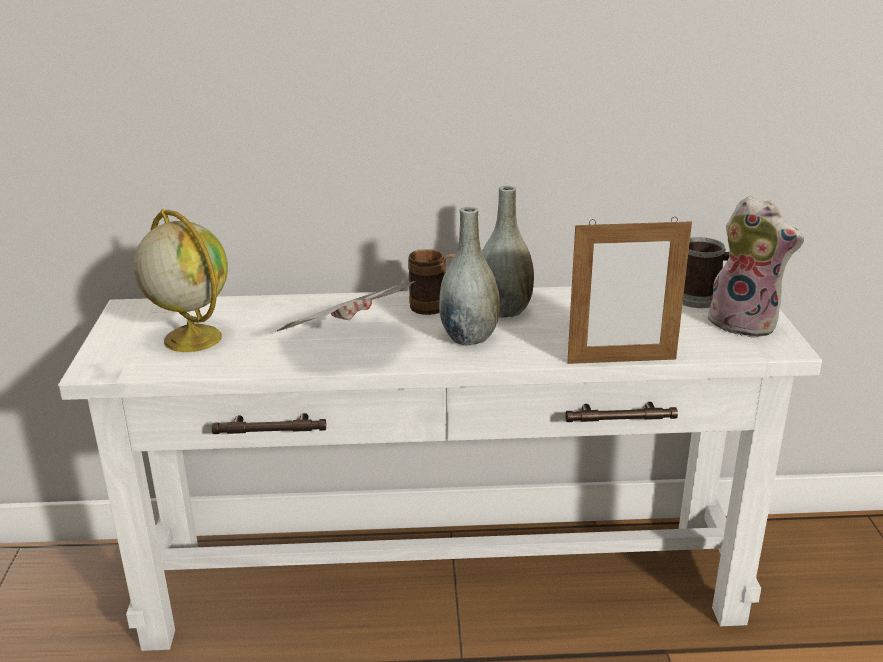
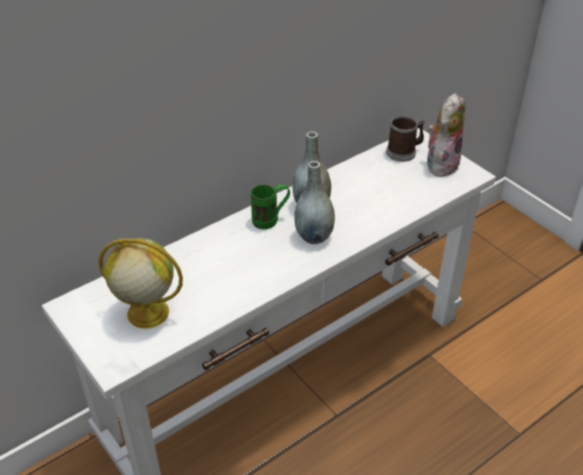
camera: 35 degrees left, 15 degrees up
newspaper [275,281,416,332] -> none
brown mug [408,249,455,315] -> green mug [250,184,290,229]
picture frame [567,217,692,364] -> none
plush toy [708,196,804,338] -> plush toy turned 60 degrees counterclockwise [427,93,465,179]

